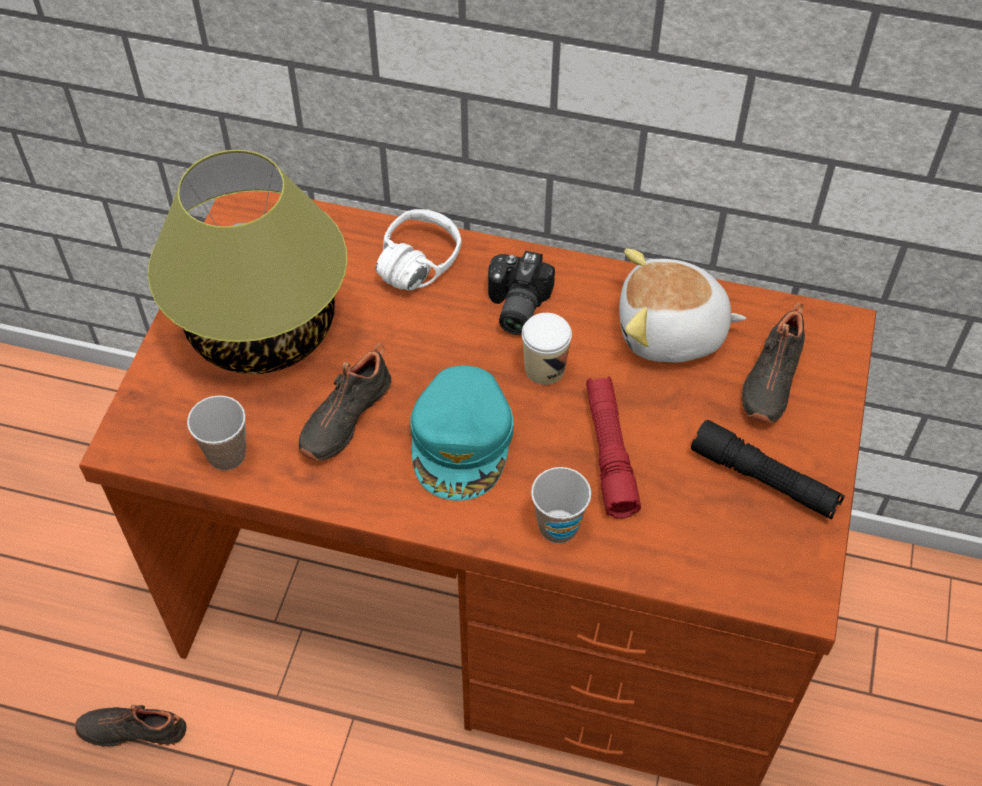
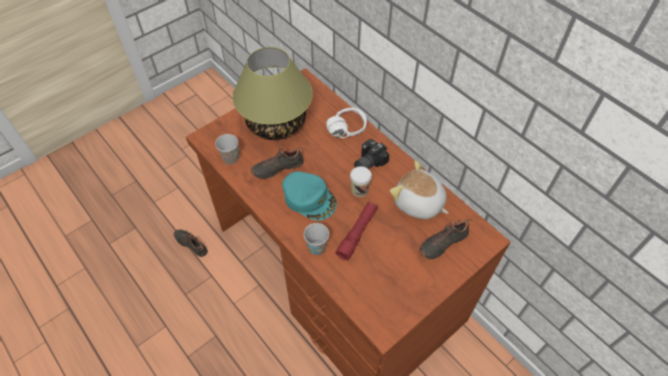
camera: 35 degrees right, 0 degrees up
turquoise cap [410,365,513,501] -> turquoise cap turned 90 degrees counterclockwise [282,171,337,221]
black flashlight [691,420,845,519] -> none

